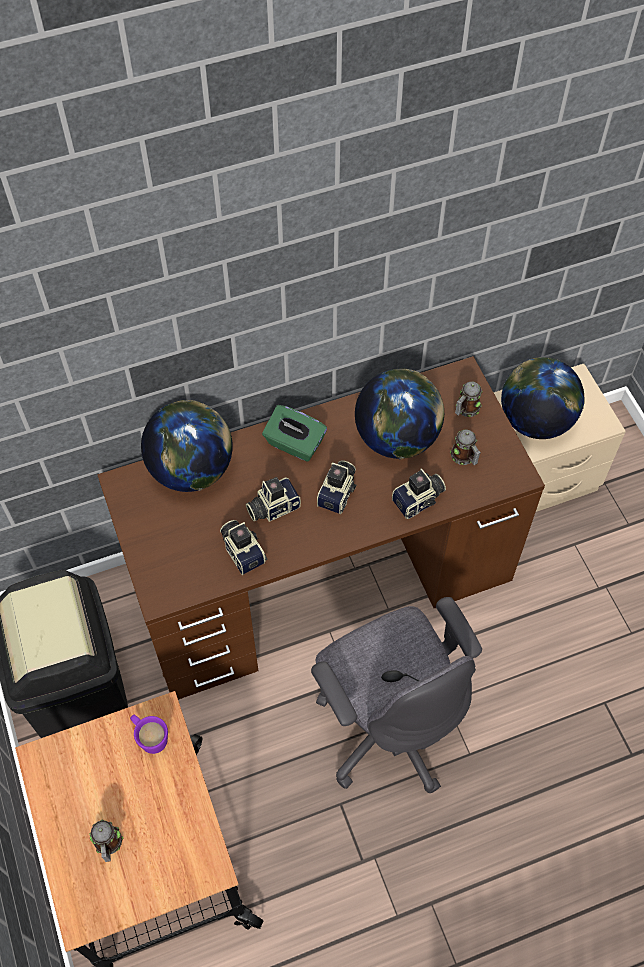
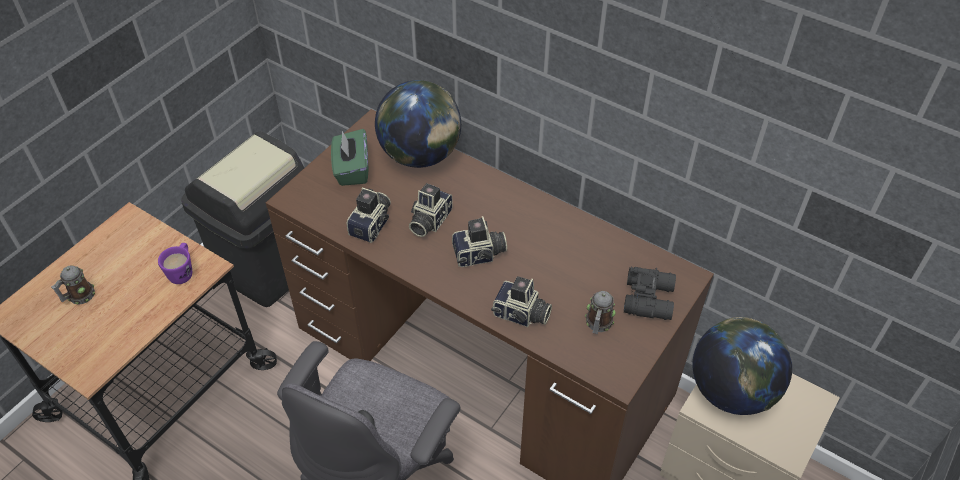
camera: 55 degrees right, 10 degrees down
camera [246,477,301,522] -> camera turned 90 degrees counterclockwise [409,183,453,237]
green tissue box [262,405,327,462] -> green tissue box moved to [331,129,368,186]
globe [355,369,444,459] -> none
mug [455,381,483,417] -> black binoculars [624,267,676,320]

